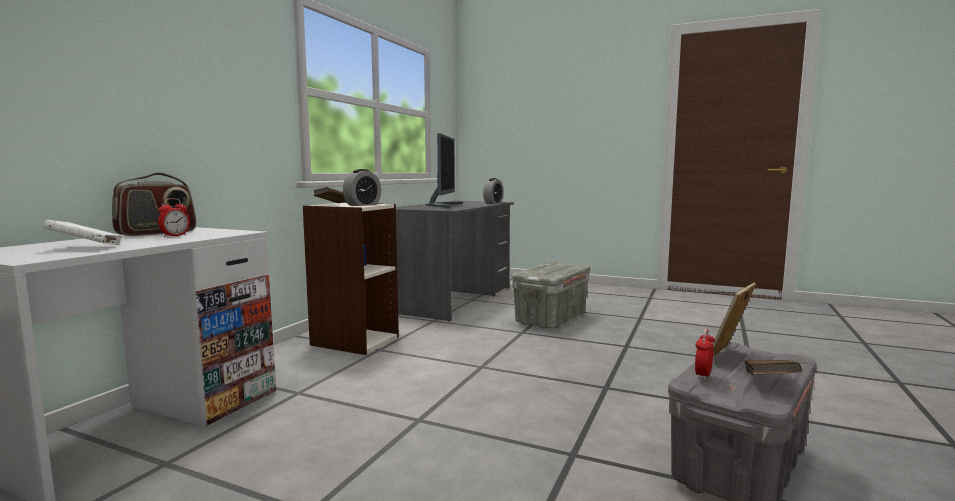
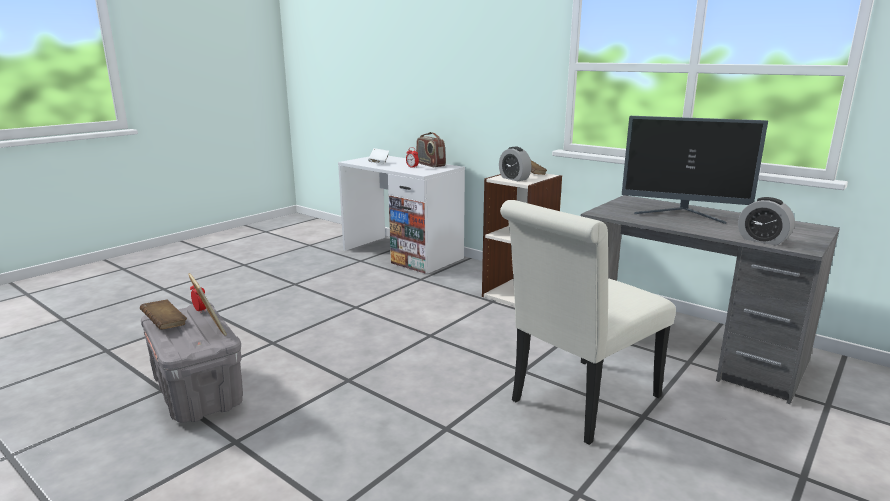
camera: 105 degrees right, 10 degrees up
grey storage box [512,262,590,329] -> white chair [500,200,676,445]

